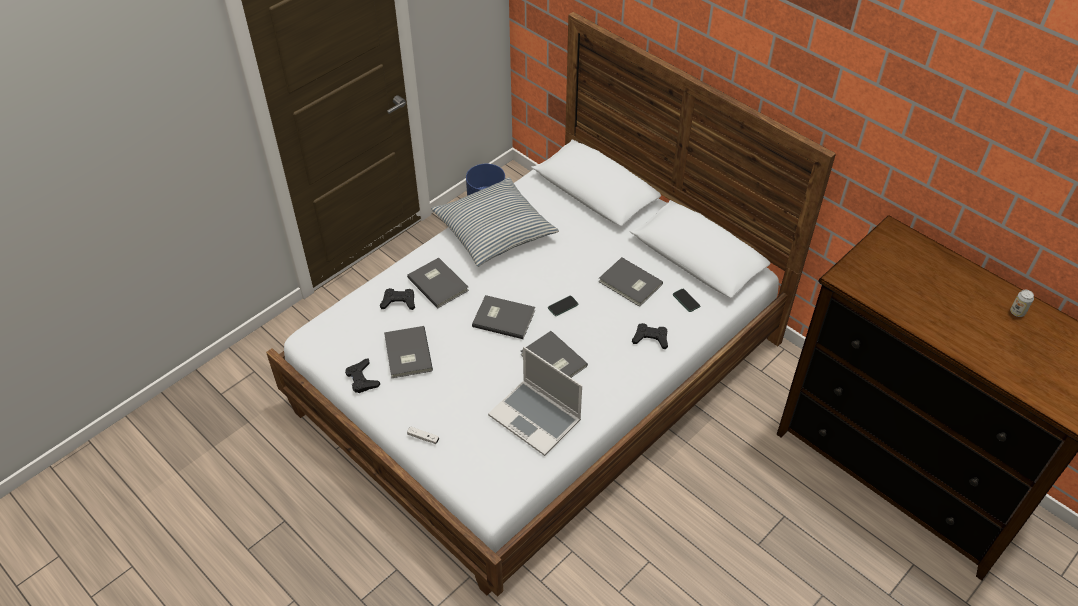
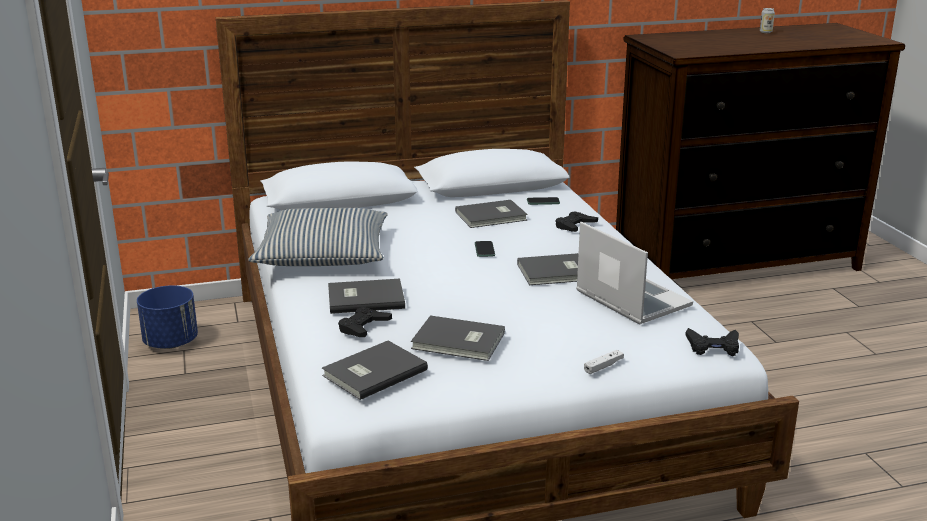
camera: 60 degrees left, 25 degrees down
black game controller [345,358,380,393] -> black game controller moved to [685,328,739,356]
grey book [472,295,535,339] -> grey book moved to [322,340,428,400]
laptop [488,347,582,456] -> laptop turned 105 degrees counterclockwise [576,222,693,325]

